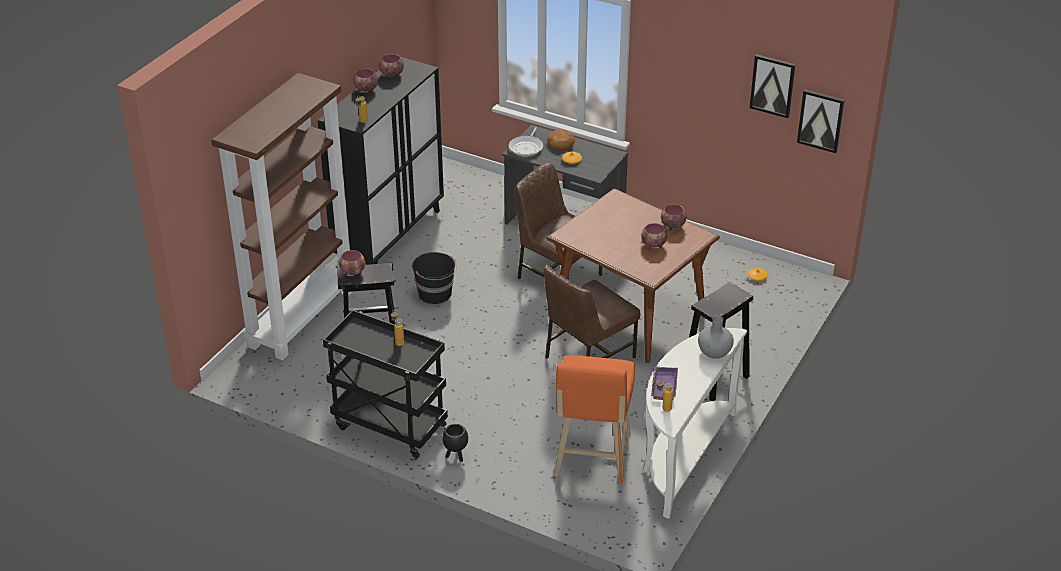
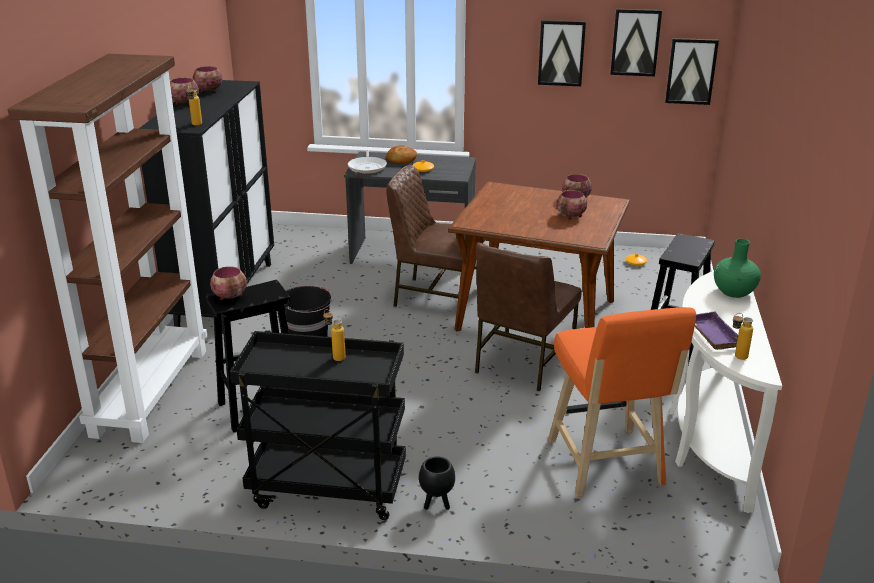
camera: 20 degrees left, 10 degrees down
grey vase [698,315,734,359] -> green vase [714,239,761,298]
none -> picture [538,20,586,86]

